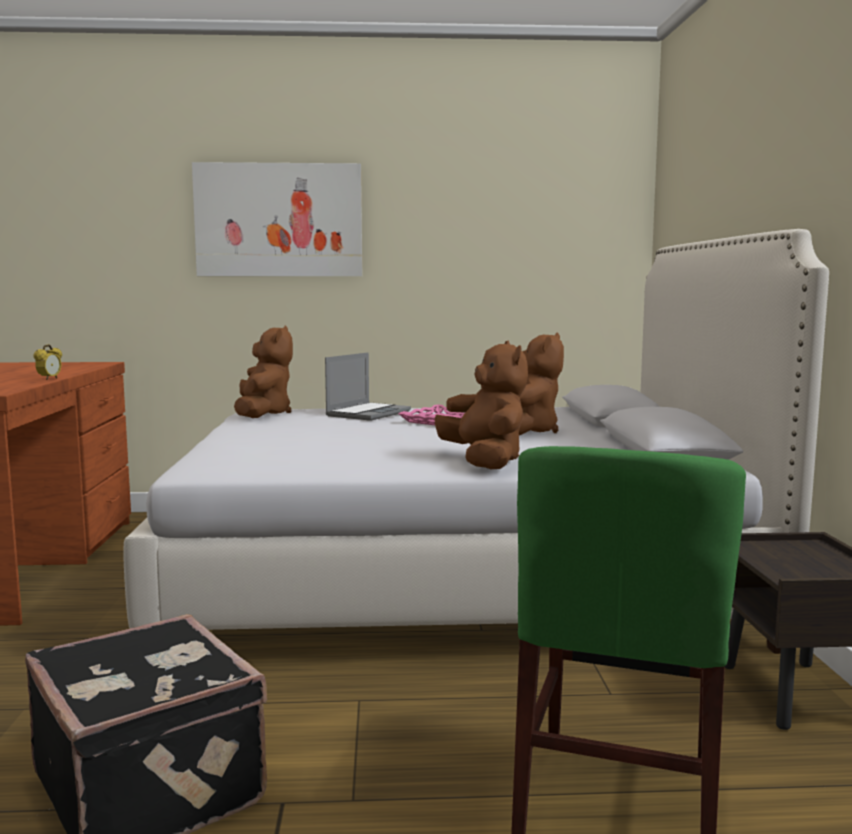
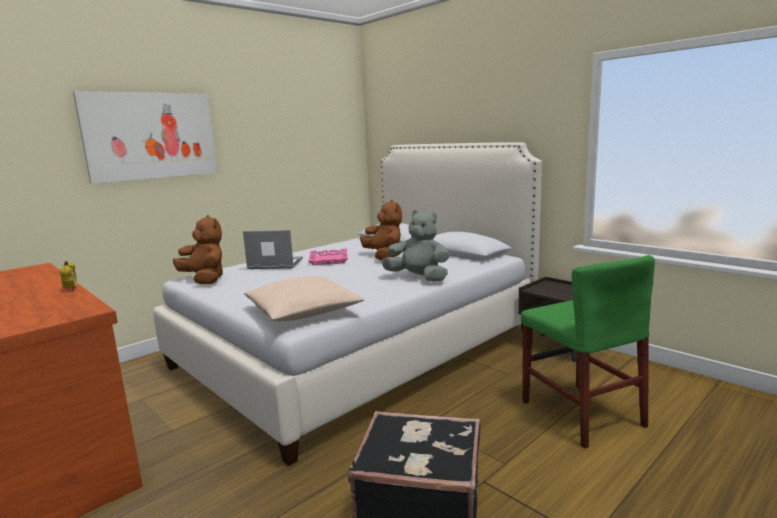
camera: 40 degrees left, 5 degrees up
laptop [325,352,411,421] -> laptop turned 75 degrees counterclockwise [243,230,303,269]
brown plush toy [435,341,528,469] -> grey plush toy [382,210,450,282]
none -> beige pillow [244,276,364,321]

